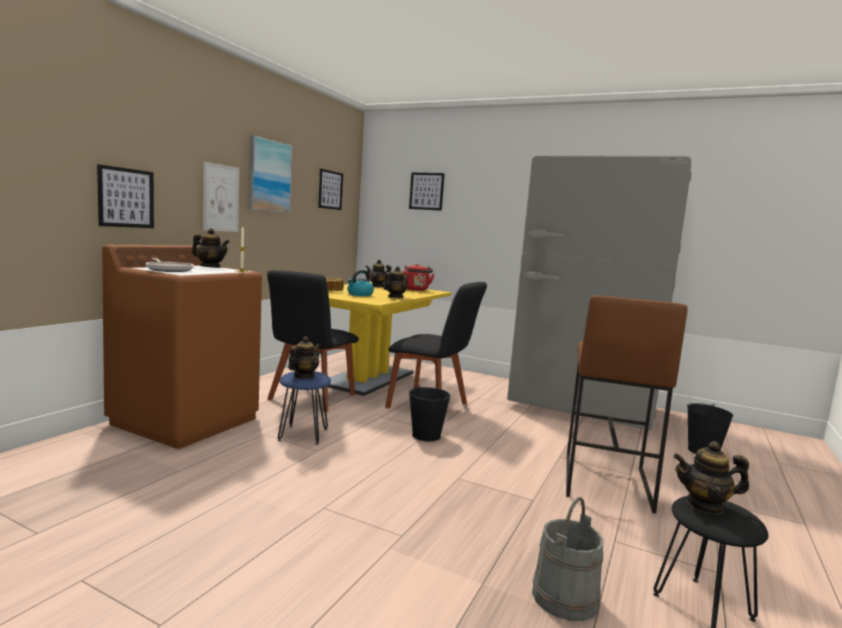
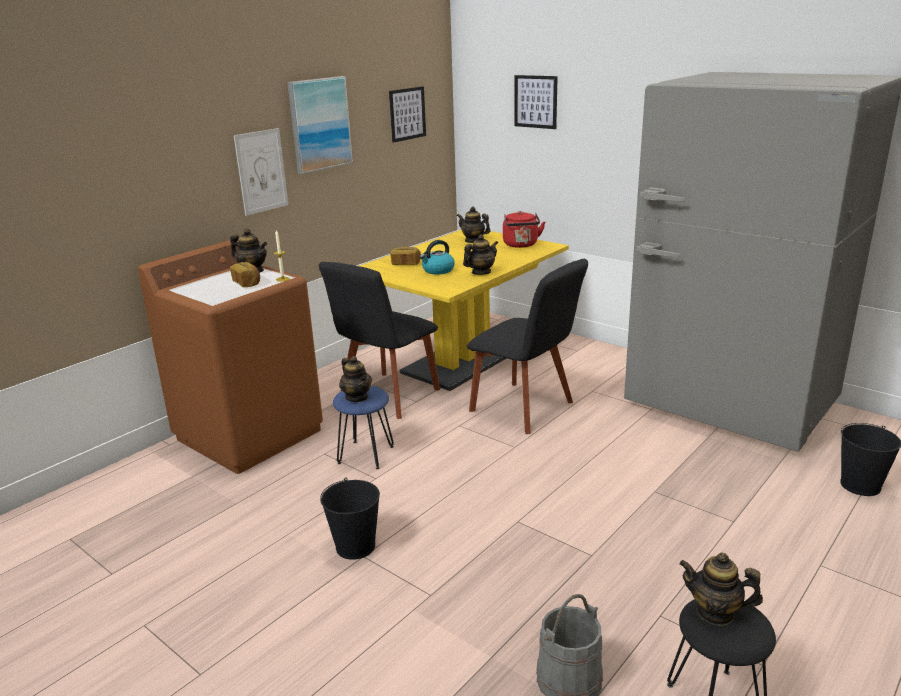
camera: 15 degrees right, 15 degrees up
picture [97,164,154,228] -> none
frying pan [146,258,194,272] -> none
teapot [288,336,320,378] -> teapot turned 105 degrees clockwise [339,356,372,402]
black bucket [409,385,450,441] -> black bucket moved to [320,478,380,560]
brown stool [566,296,688,514] -> none
none -> bread [230,262,260,287]

